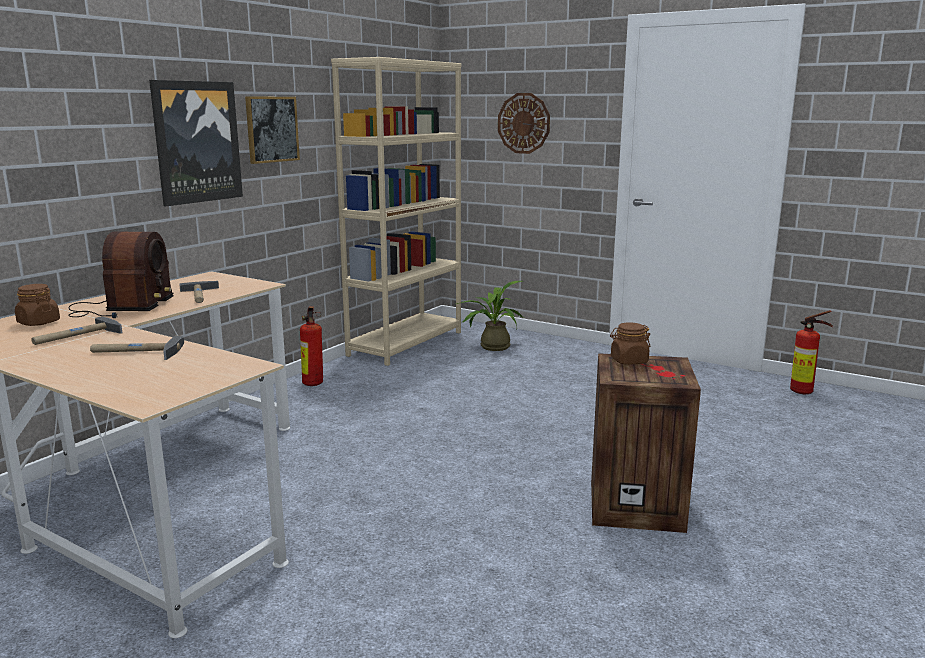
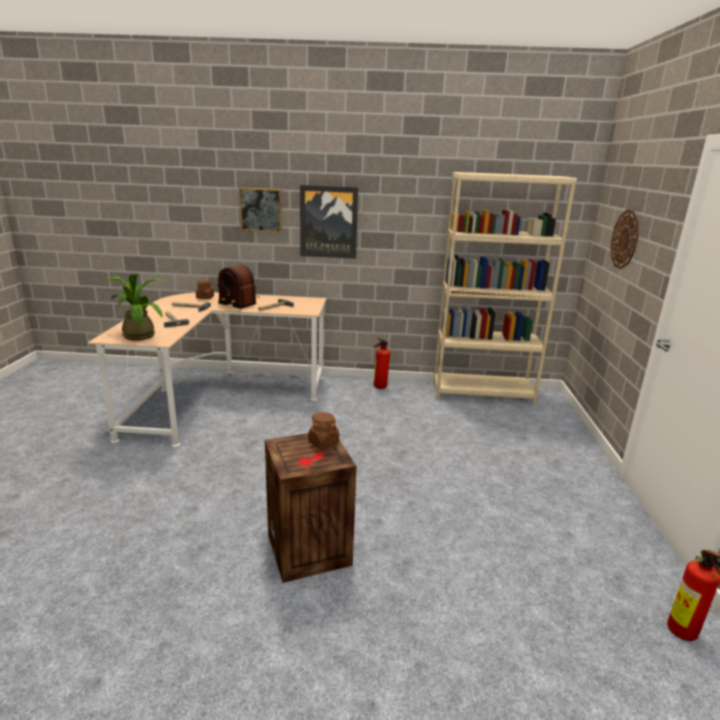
camera: 60 degrees right, 5 degrees up
radio [68,232,174,318] -> radio turned 60 degrees clockwise [218,265,260,309]
picture [245,96,300,164] -> picture moved to [239,188,282,232]
potted plant [457,281,524,351] -> potted plant moved to [102,273,167,341]

